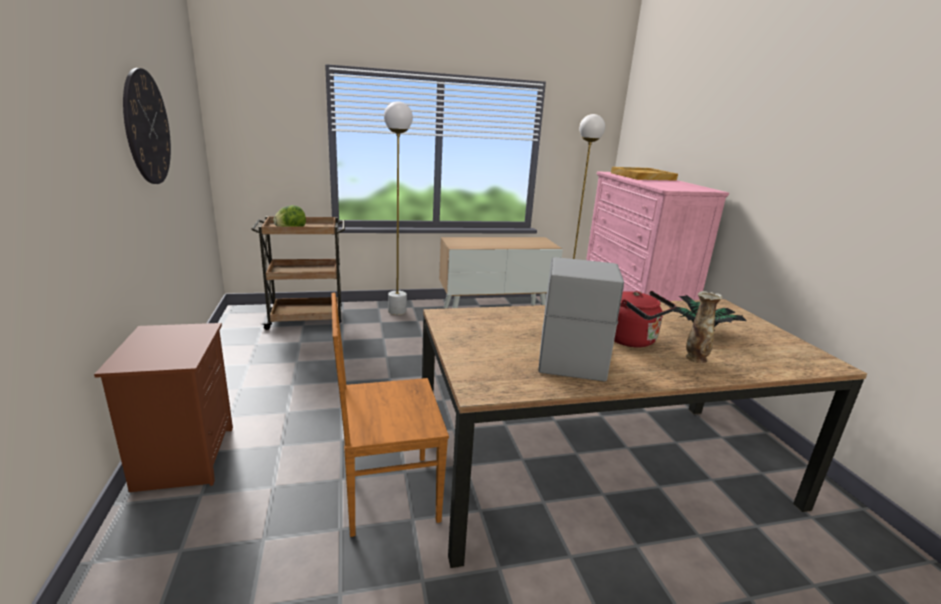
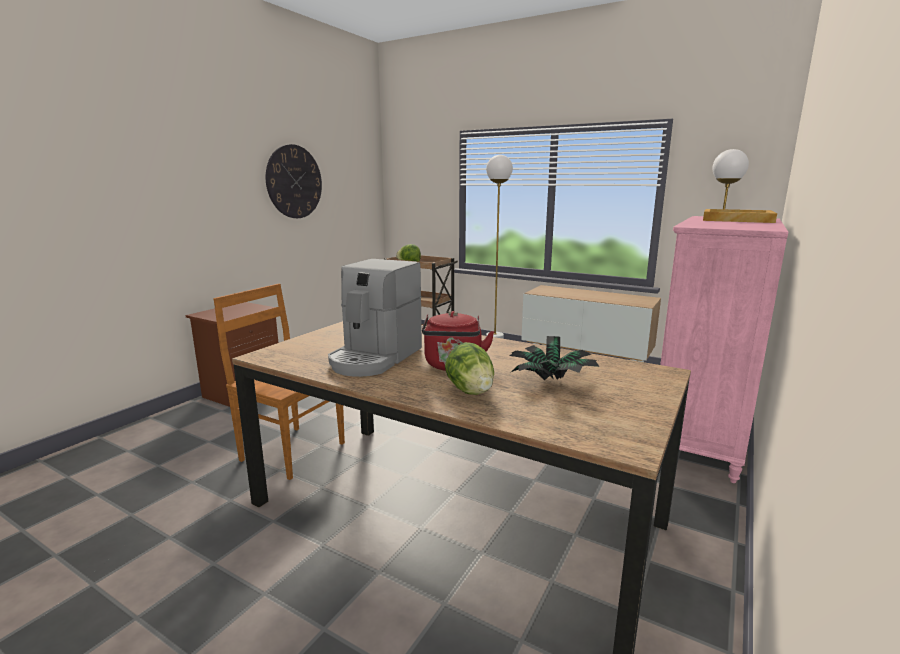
camera: 45 degrees right, 5 degrees down
coffee machine [538,257,624,381] -> coffee machine turned 150 degrees clockwise [328,259,422,377]
vase [686,291,723,363] -> lettuce [445,342,494,395]

